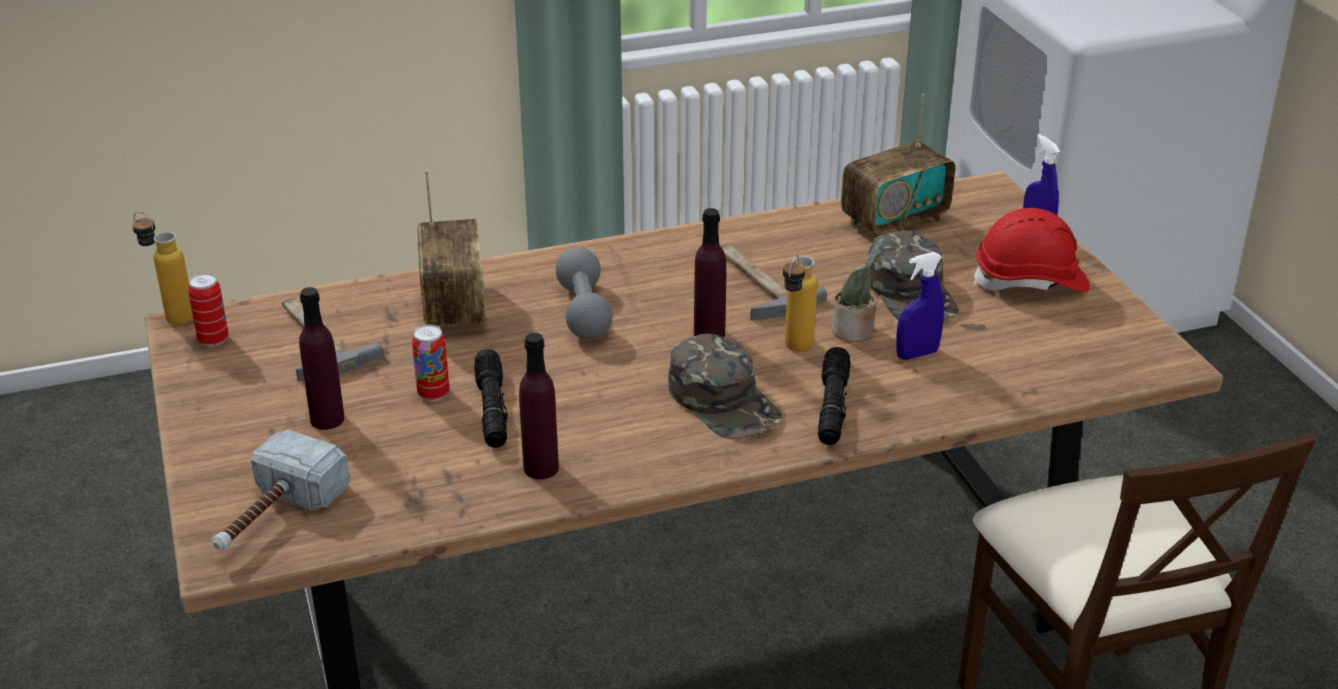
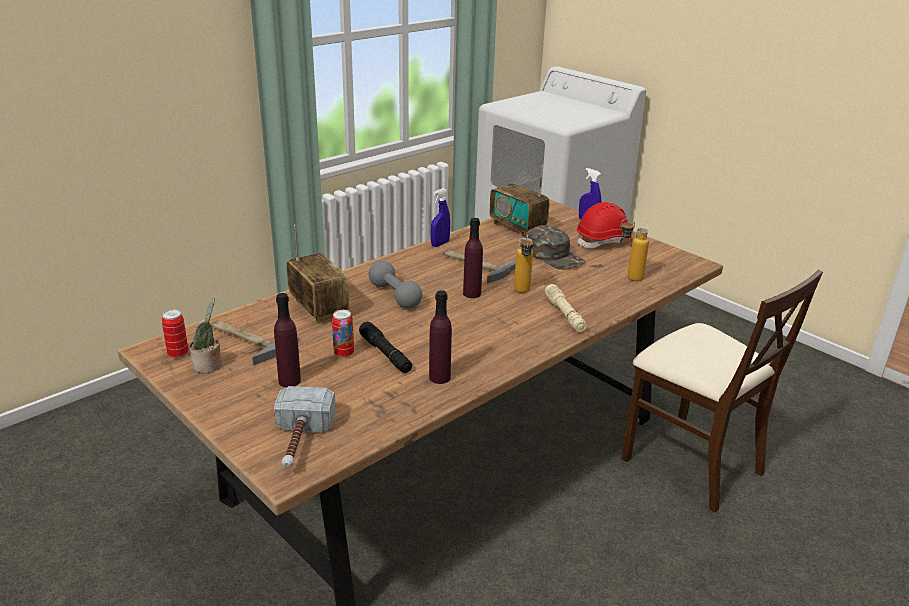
camera: 25 degrees left, 5 degrees down
bottle [132,211,193,325] -> bottle moved to [621,218,649,281]
green cap [668,334,783,439] -> none
black flashlight [818,347,851,445] -> beige flashlight [545,284,587,332]
potted plant [832,237,884,342] -> potted plant moved to [189,298,222,373]
radio [841,94,955,237] -> radio turned 105 degrees clockwise [489,166,550,238]
blue spray bottle [897,252,944,360] -> blue spray bottle moved to [431,188,450,247]

